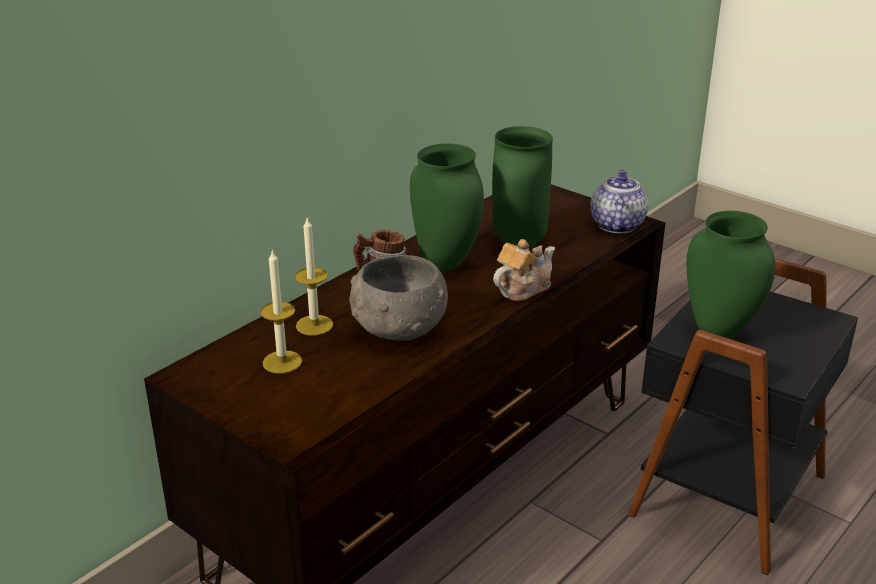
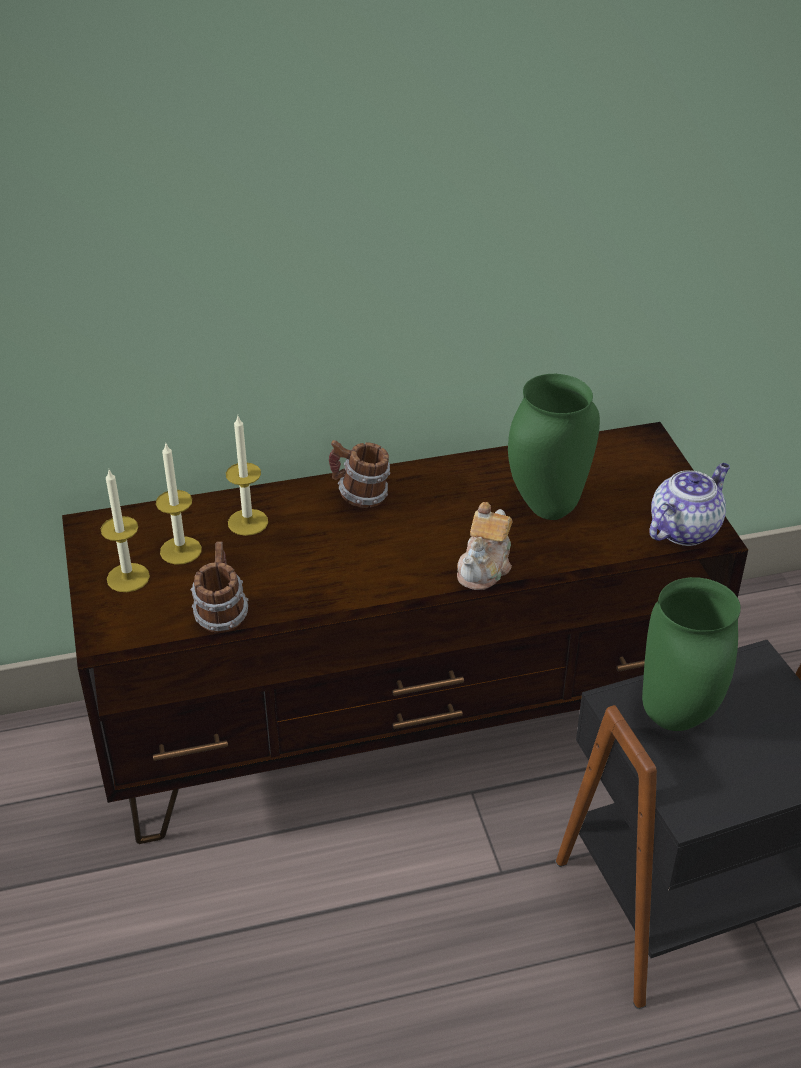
camera: 35 degrees right, 10 degrees up
grey bowl [350,255,448,341] -> none
green vase [410,143,484,271] -> none
teapot [493,239,555,301] -> teapot turned 120 degrees clockwise [457,502,512,590]
none -> candle [101,470,150,592]
none -> mug [191,542,248,633]

